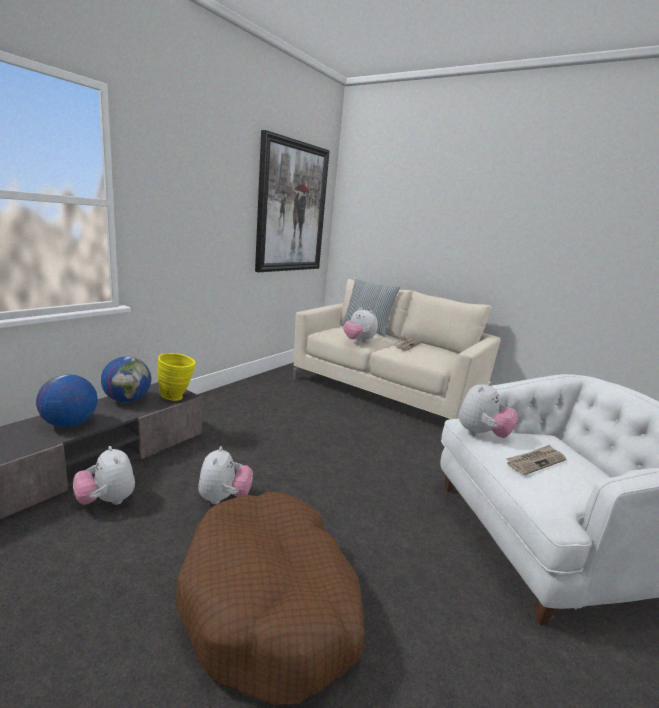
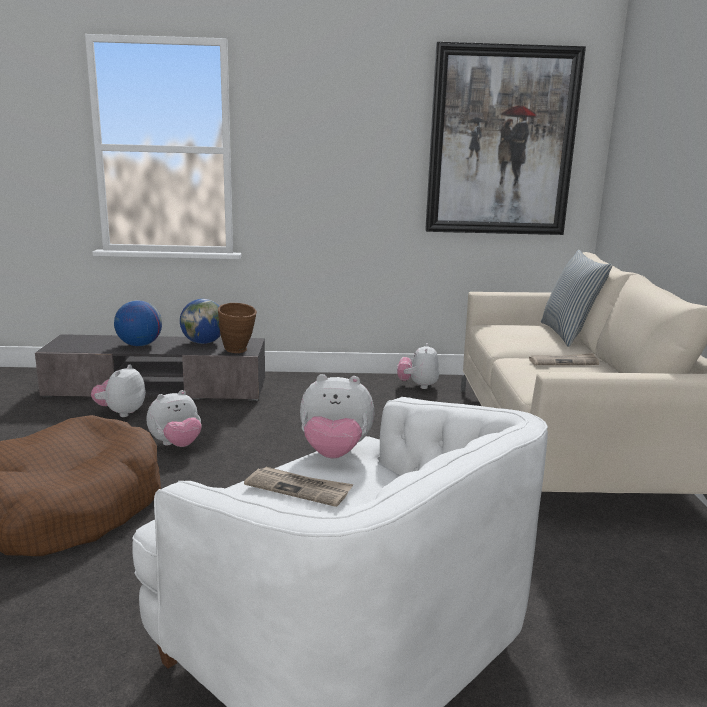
camera: 55 degrees right, 0 degrees up
yellow vase [157,353,196,401] -> brown vase [218,303,257,353]
plush toy [343,307,378,342] -> plush toy moved to [397,343,439,389]

